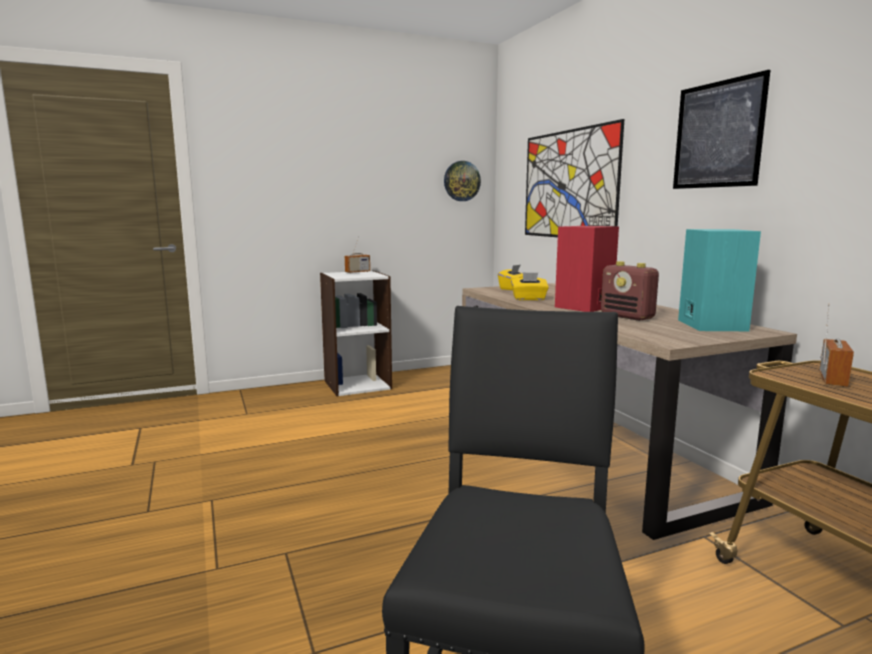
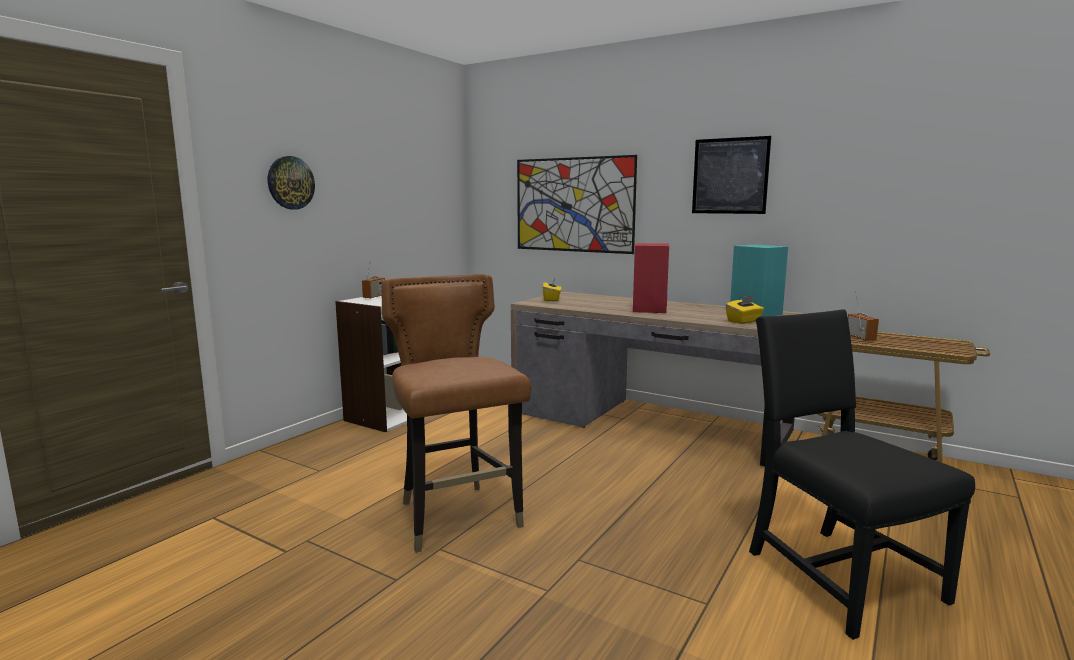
camera: 35 degrees left, 0 degrees up
wall clock [444,161,481,201] -> wall clock moved to [268,156,315,209]
yellow tissue box [511,272,549,300] -> yellow tissue box moved to [726,295,764,324]
radio [601,261,659,321] -> none
none -> brown chair [381,274,531,553]

